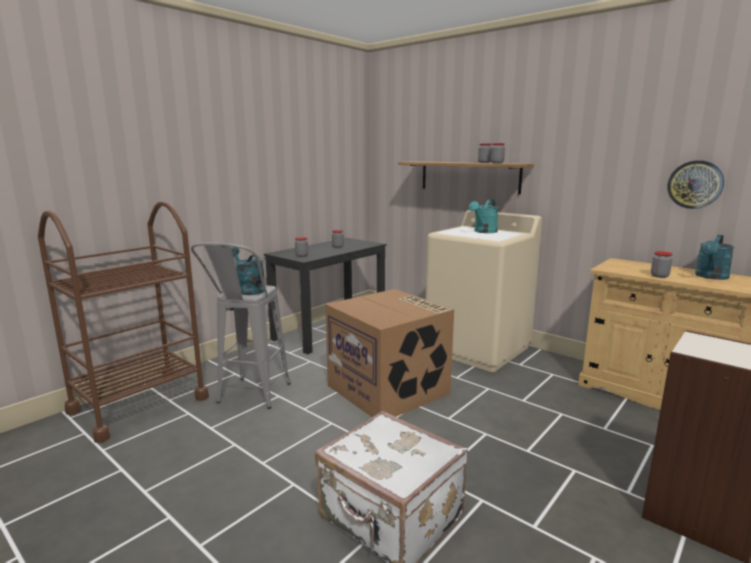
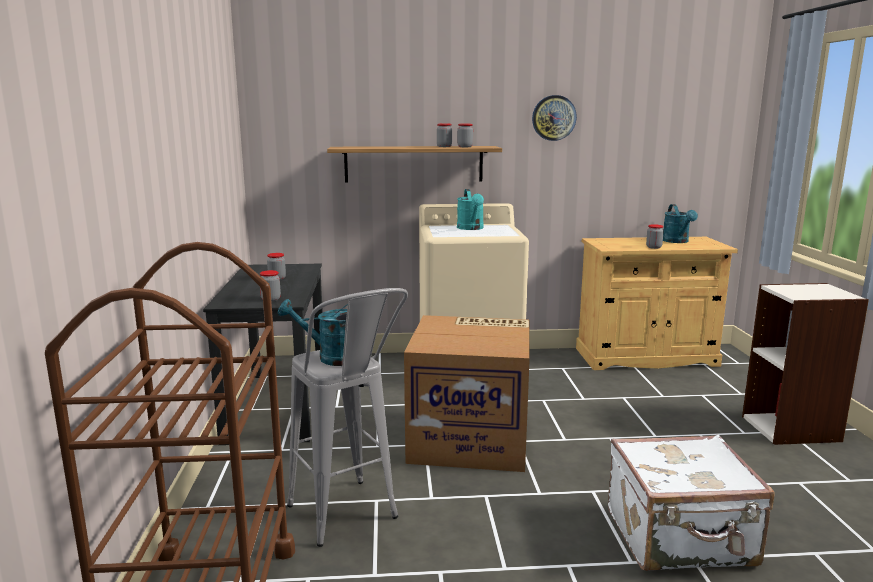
camera: 45 degrees left, 0 degrees up
wall clock [667,160,724,209] -> wall clock moved to [532,95,577,141]

